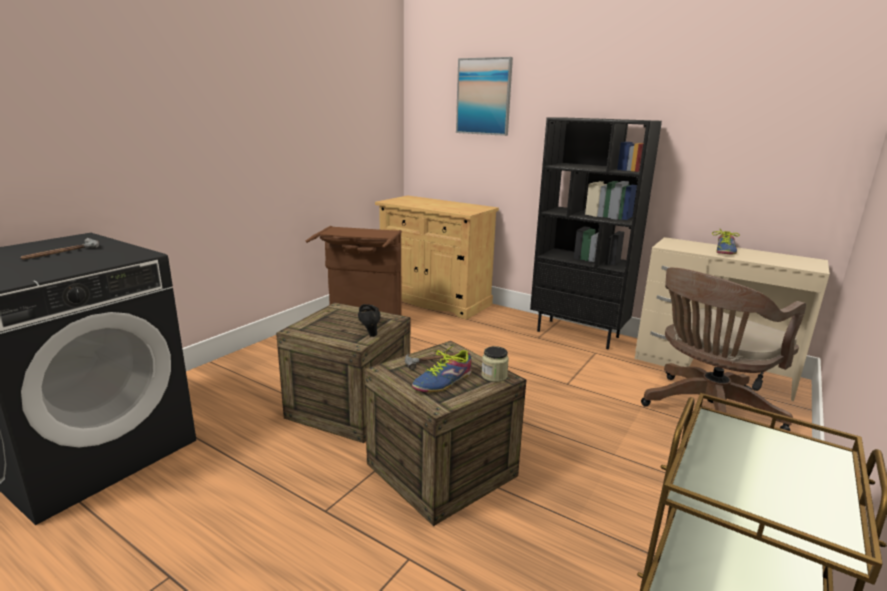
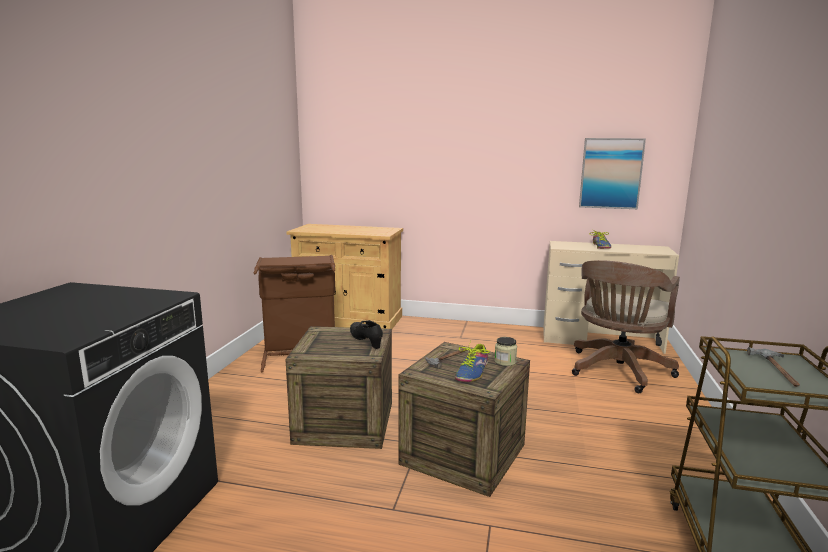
camera: 20 degrees left, 5 degrees down
hammer [21,238,99,260] -> hammer moved to [747,347,800,387]
picture [456,57,513,136] -> picture moved to [579,138,646,209]
black bookcase [530,117,662,349] -> none

